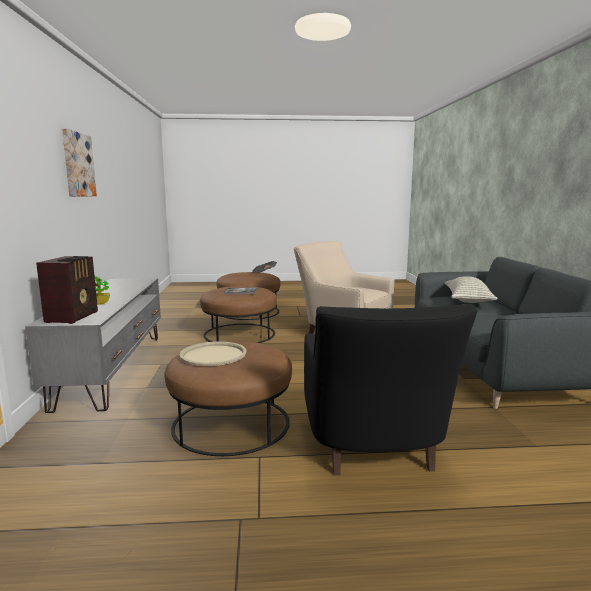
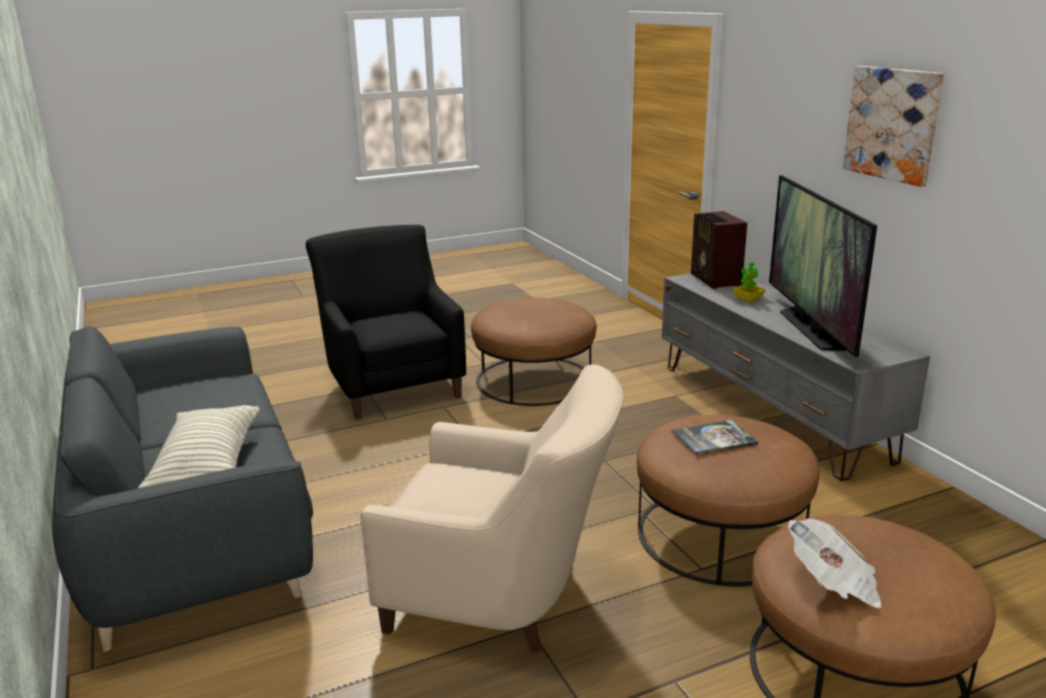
camera: 160 degrees right, 10 degrees up
beige tray [180,341,247,366] -> none
none -> television [769,175,877,357]

